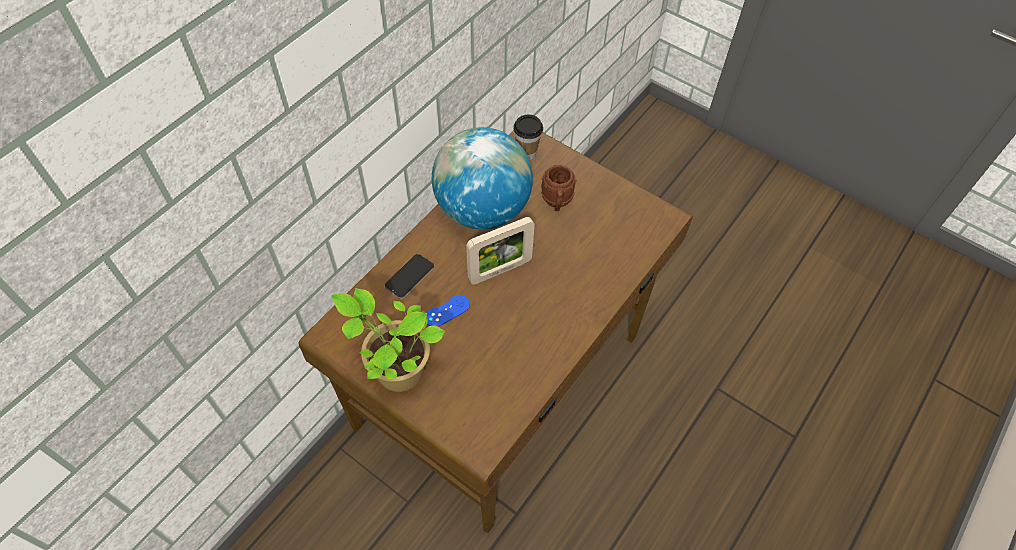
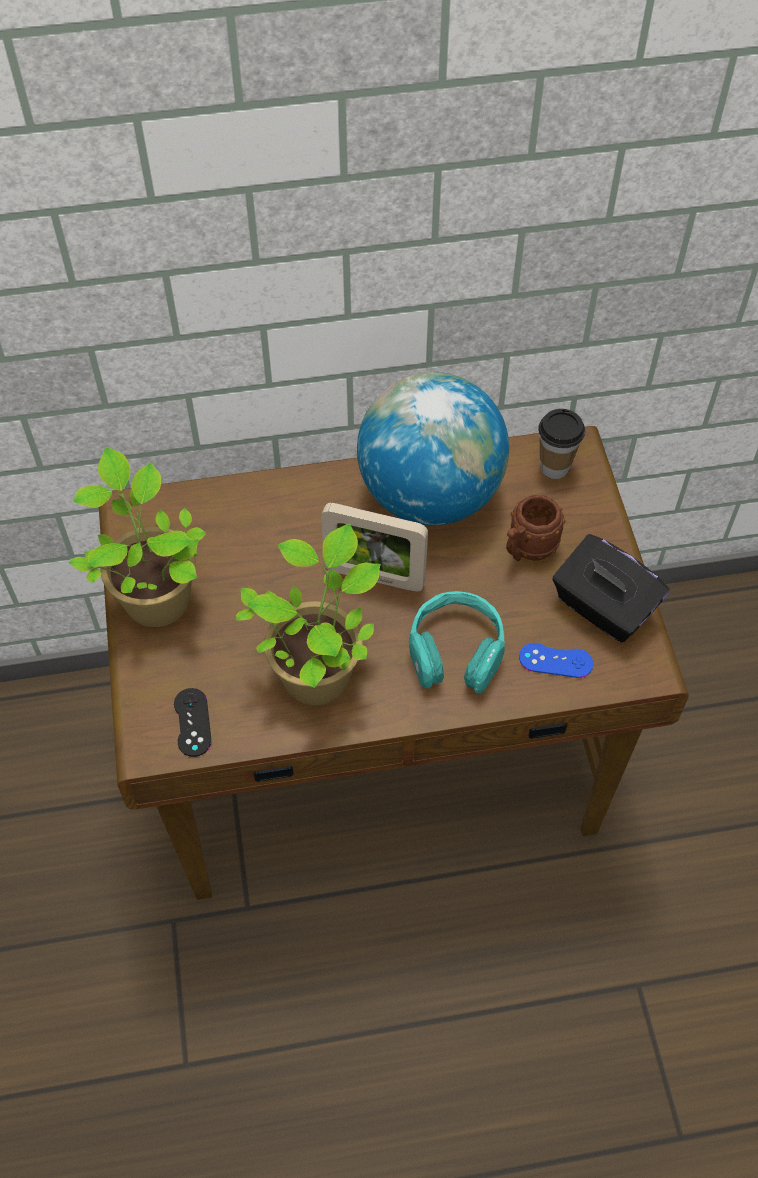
camera: 45 degrees right, 0 degrees up
phone [385,254,434,299] -> none
blue game controller [426,295,470,327] -> blue game controller moved to [519,643,593,678]
none -> black game controller [174,688,212,757]
none -> potted plant [236,524,380,705]
none -> turquoise headphones [409,591,505,694]
none -> black tissue box [552,534,669,642]

